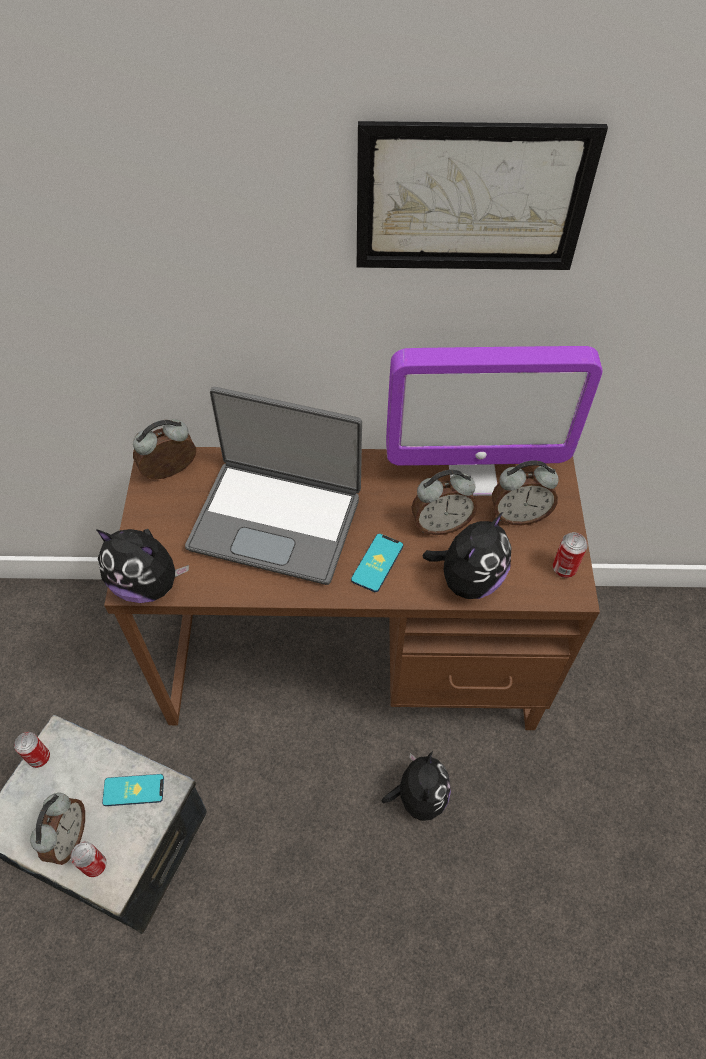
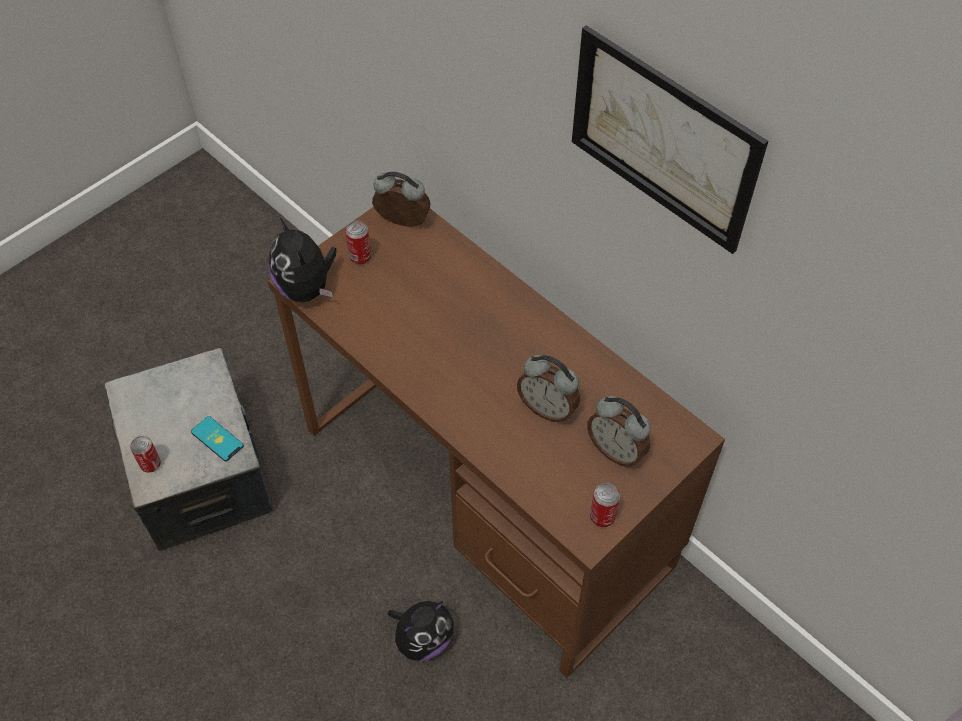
camera: 45 degrees right, 0 degrees up
can [14,732,50,768] -> can moved to [345,221,371,265]
alarm clock [30,793,85,865] -> none
laptop [185,387,362,585] -> none
phone [351,534,403,592] -> none
monitor [386,346,603,496] -> none
plush toy [423,512,511,599] -> none

